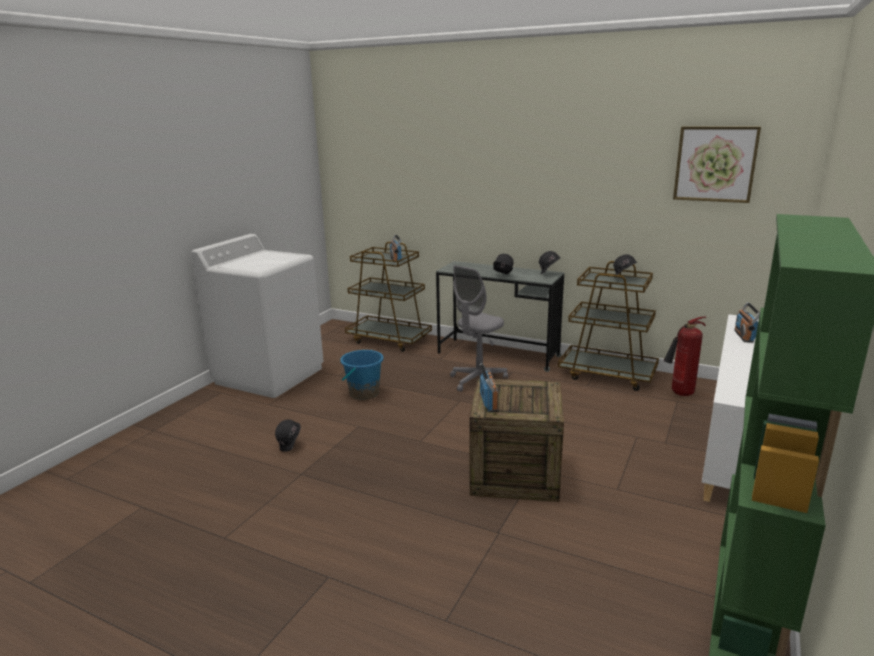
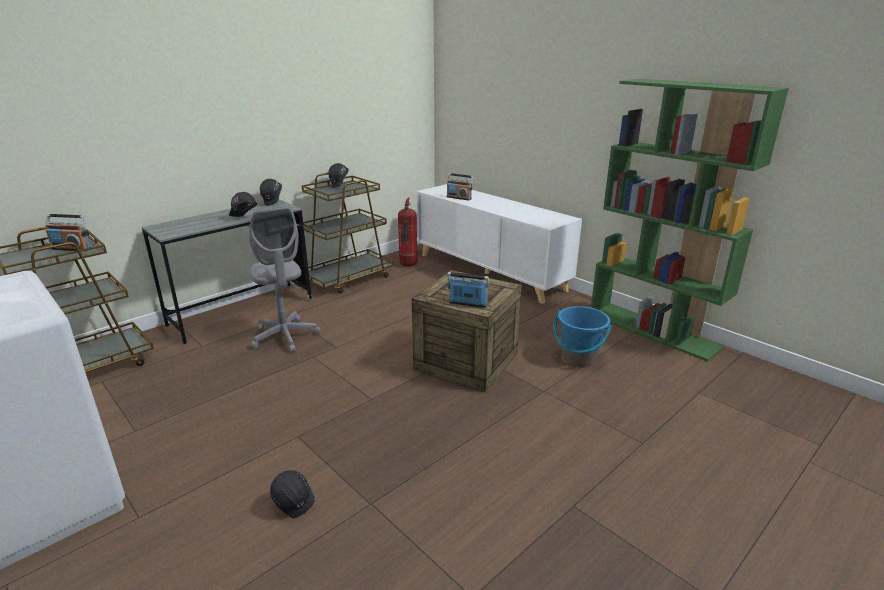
camera: 70 degrees left, 5 degrees up
blue bucket [340,350,383,400] -> blue bucket moved to [553,306,612,366]
picture [673,126,761,203] -> none

